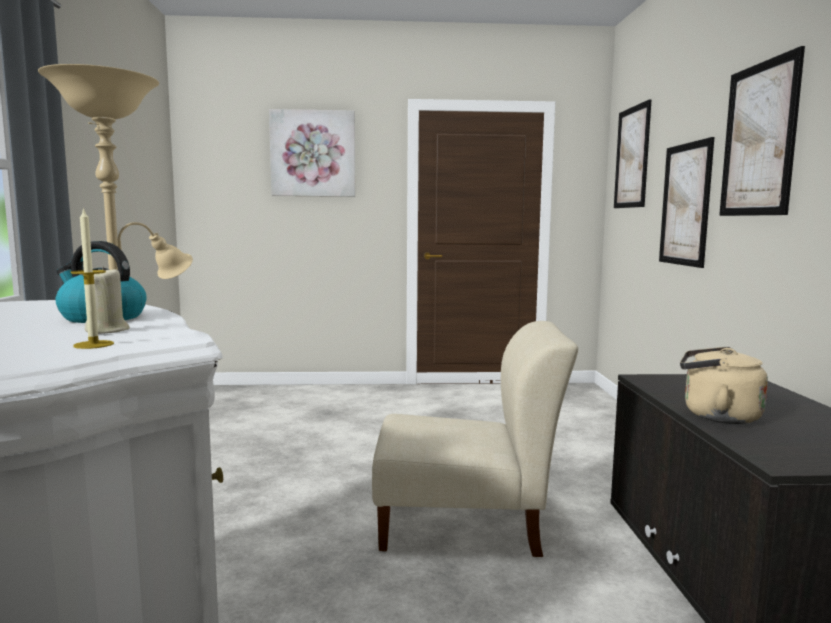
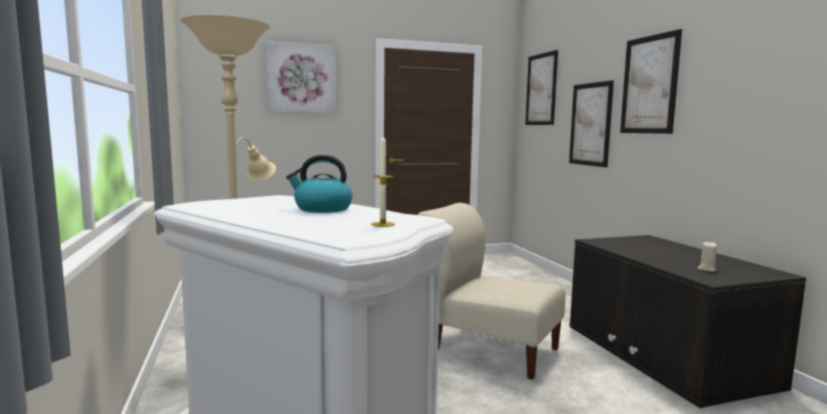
camera: 15 degrees left, 0 degrees up
beige candle [85,266,130,334] -> beige candle moved to [698,242,717,272]
beige chair [372,321,578,557] -> beige chair turned 135 degrees counterclockwise [418,203,566,380]
beige kettle [680,347,768,424] -> none

